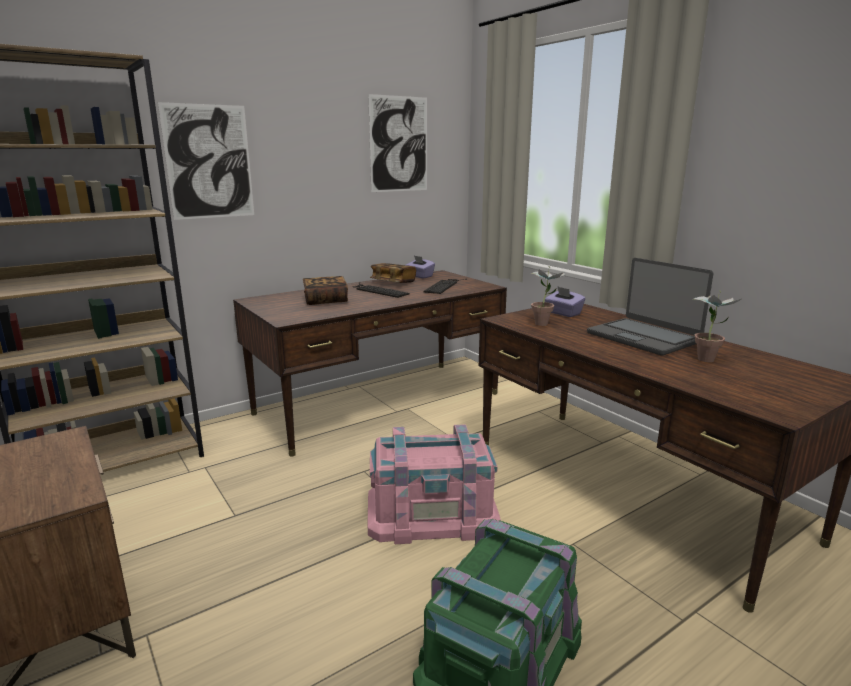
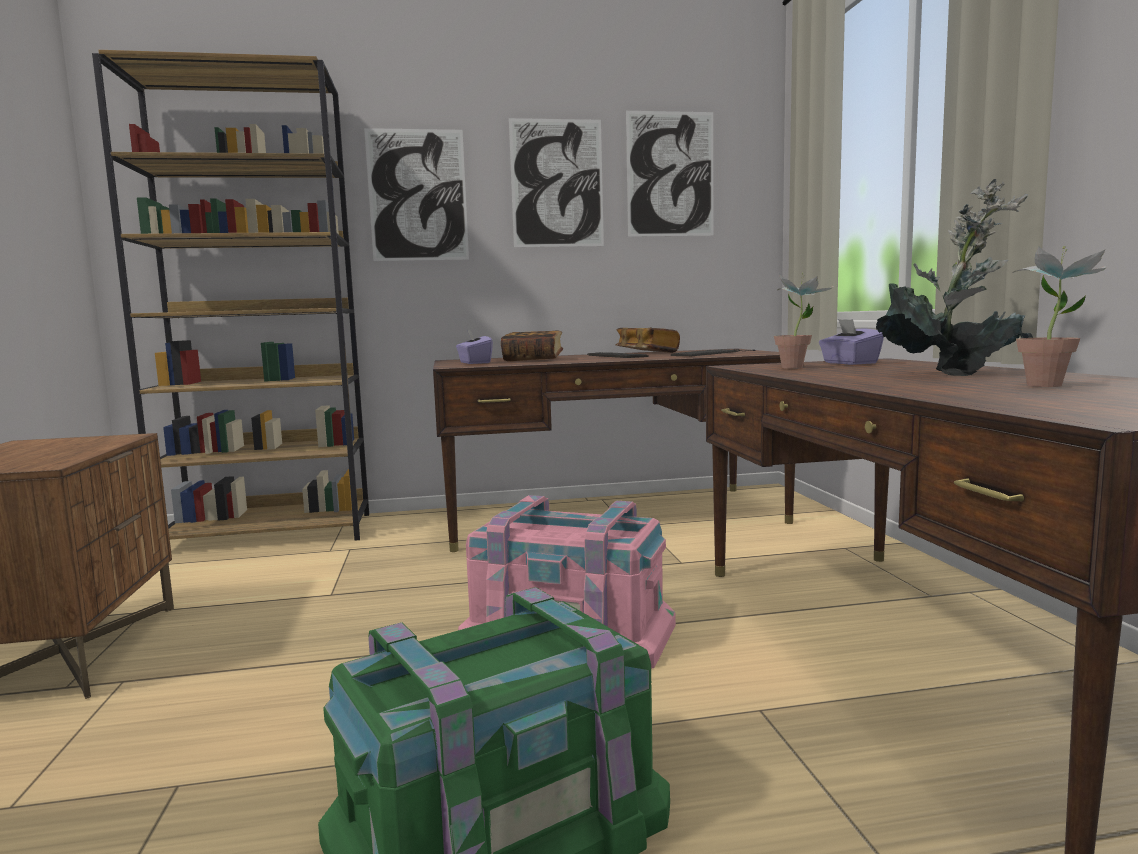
camera: 25 degrees right, 10 degrees down
purple tissue box [406,255,435,279] -> purple tissue box moved to [456,329,493,364]
laptop [587,258,714,356] -> potted plant [876,179,1033,376]
none -> picture [509,118,604,247]

